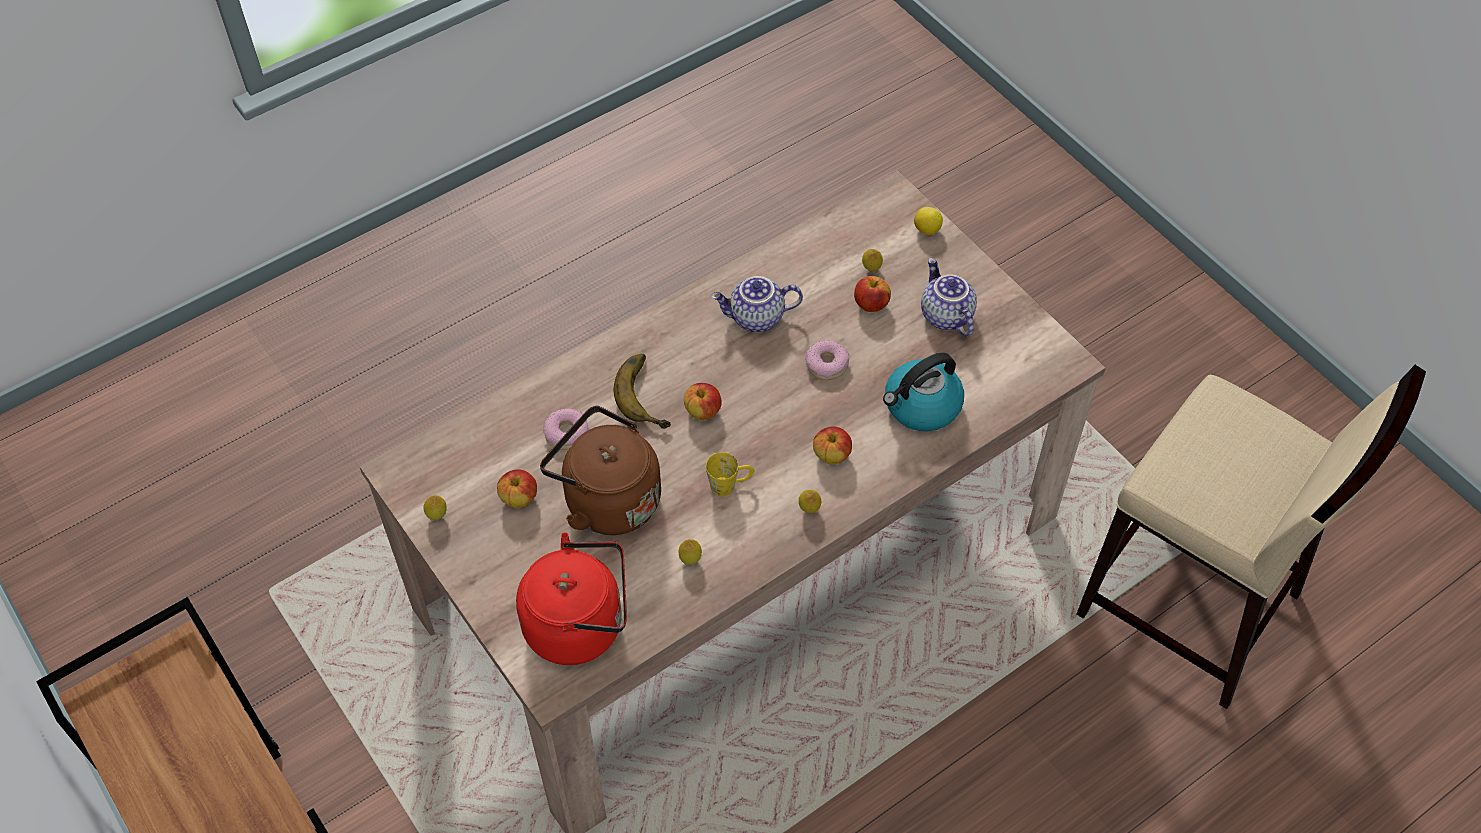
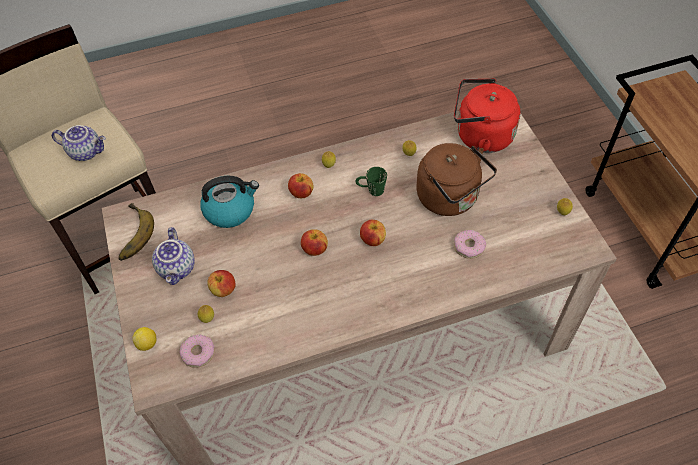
camera: 160 degrees left, 0 degrees up
apple [497,469,537,508] -> apple moved to [301,229,328,256]
banana [614,354,671,429] -> banana moved to [118,203,154,261]
yellow mug [706,452,754,496] -> green mug [355,167,387,196]
teapot [711,276,803,332] -> teapot moved to [52,125,106,161]
donut [805,340,849,380] -> donut moved to [179,334,214,368]

